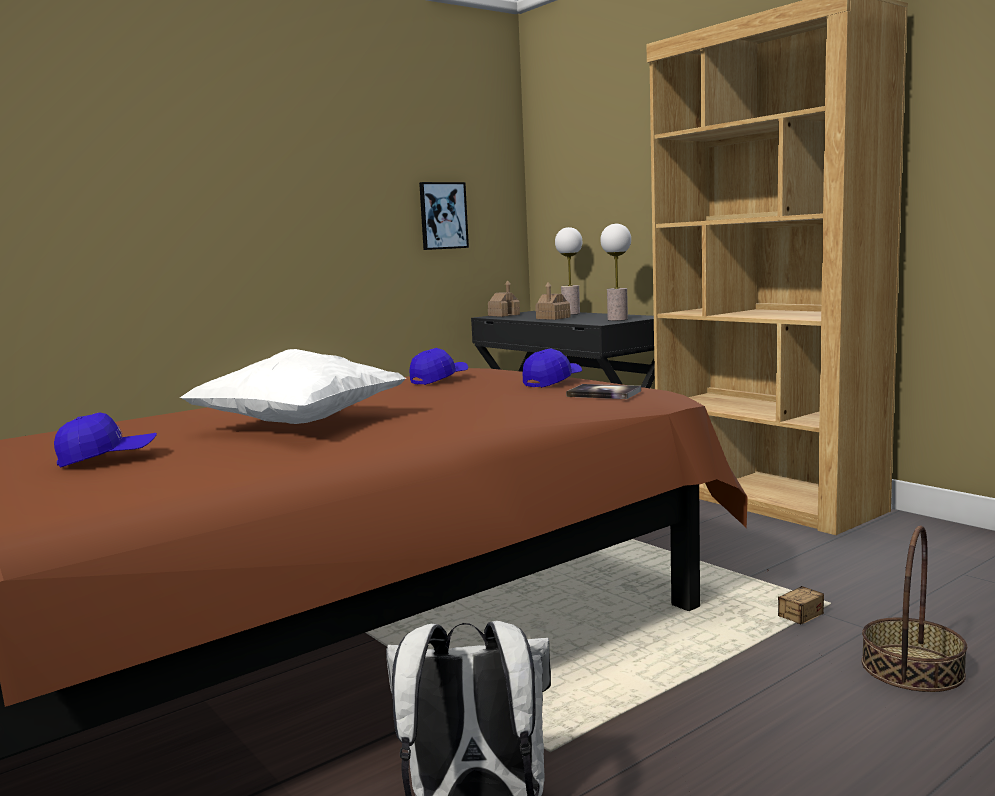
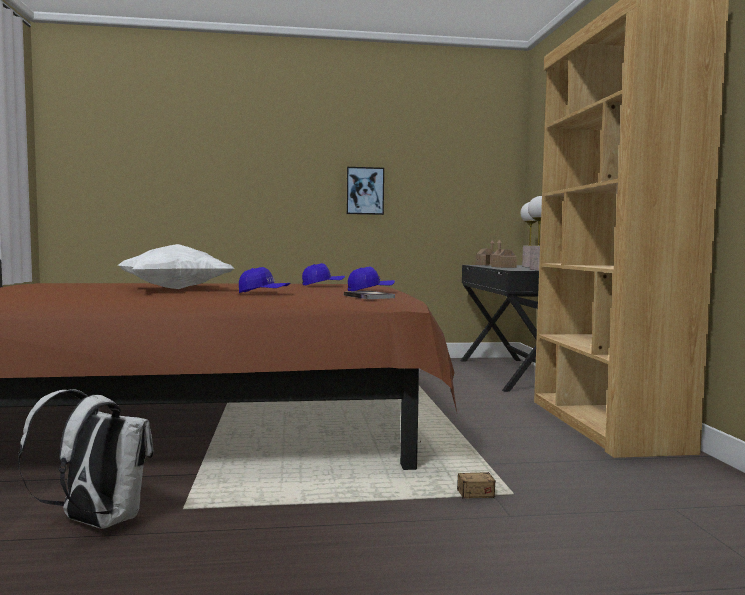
camera: 30 degrees right, 5 degrees down
blue cap [54,412,157,468] -> blue cap moved to [239,267,290,293]
picture [419,182,469,250] -> picture moved to [347,167,384,215]
basket [862,525,967,692] -> none

